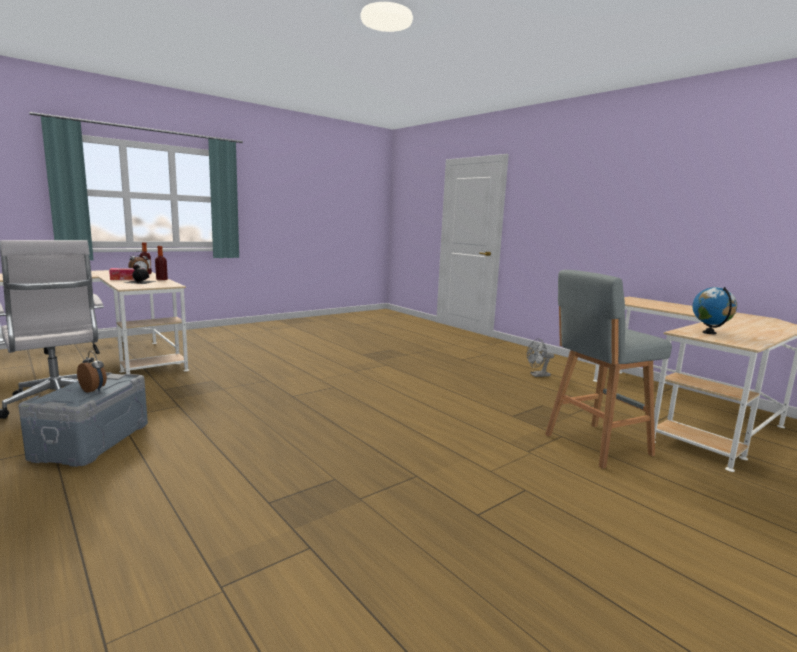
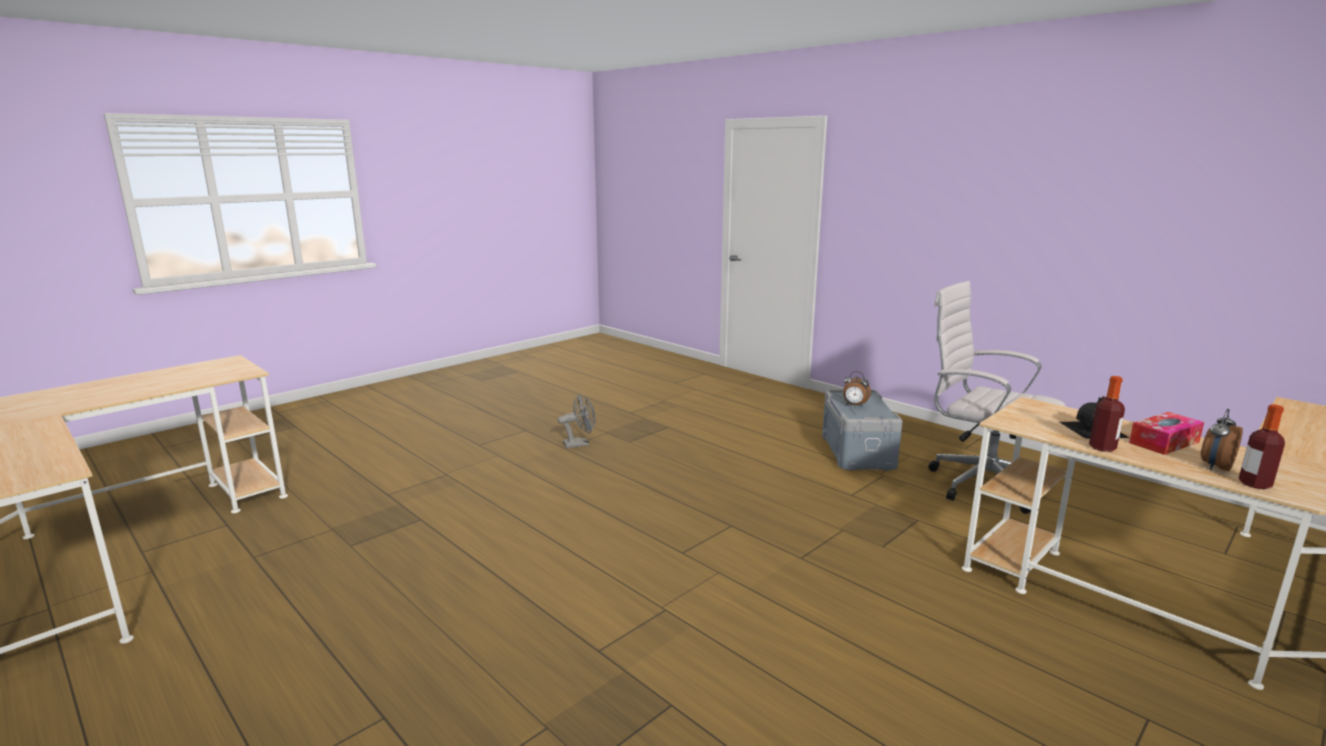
camera: 175 degrees right, 5 degrees up
grey fan [527,338,554,377] -> grey fan moved to [558,394,596,448]
grey stool [545,270,672,469] -> none
globe [692,287,737,334] -> none

